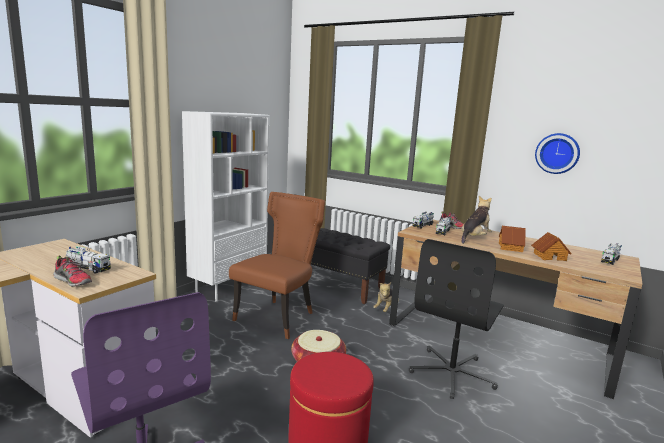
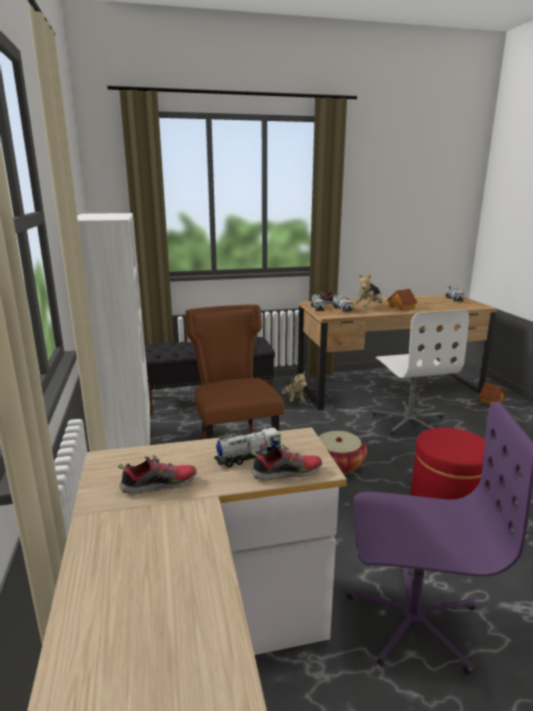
camera: 45 degrees left, 5 degrees up
black office chair [409,239,504,399] -> white office chair [372,310,469,435]
plush toy [462,196,492,244] -> plush toy turned 135 degrees counterclockwise [354,274,383,307]
toy house [531,232,572,261] -> toy house moved to [479,382,505,405]
wall clock [535,133,580,174] -> none
none -> shoe [118,455,197,495]

